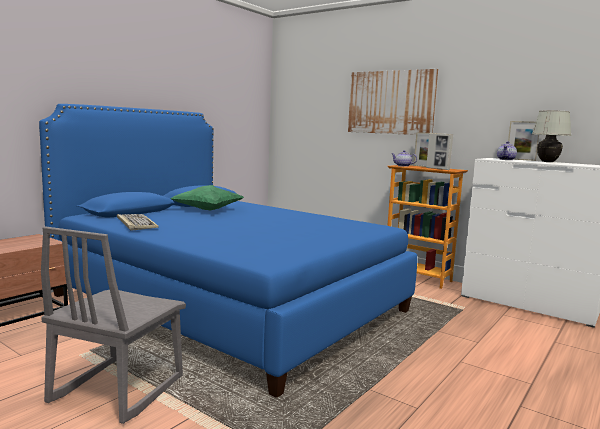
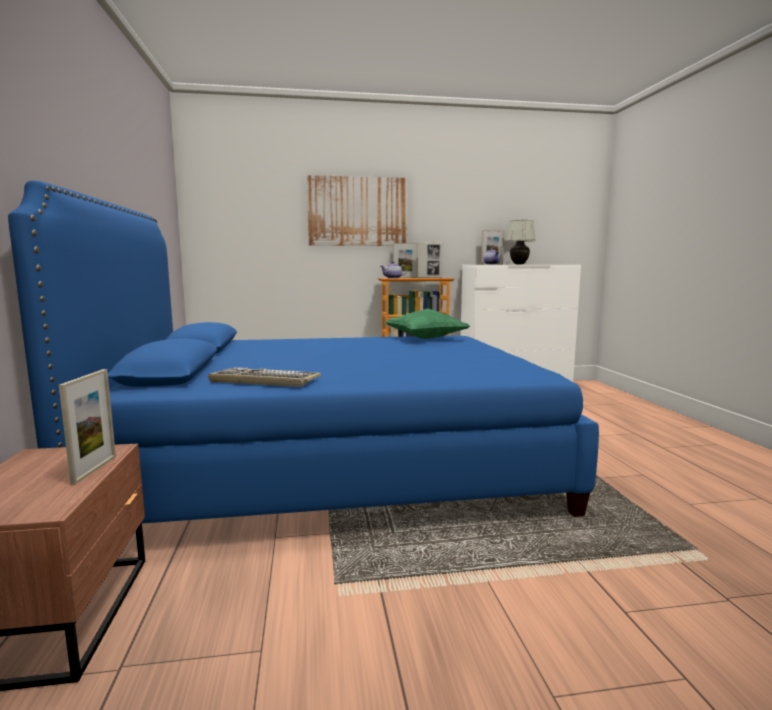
camera: 45 degrees left, 0 degrees up
grey chair [41,226,186,424] -> none
green pillow [170,185,243,210] -> green pillow moved to [386,309,470,339]
none -> picture frame [59,369,116,485]

